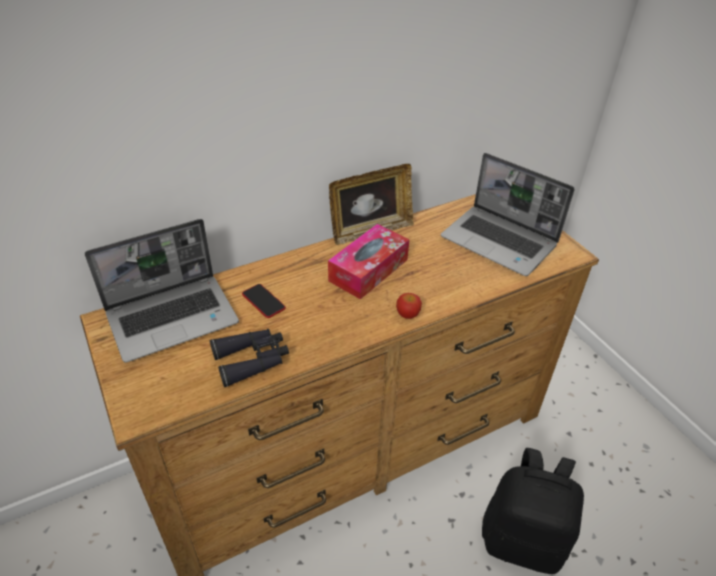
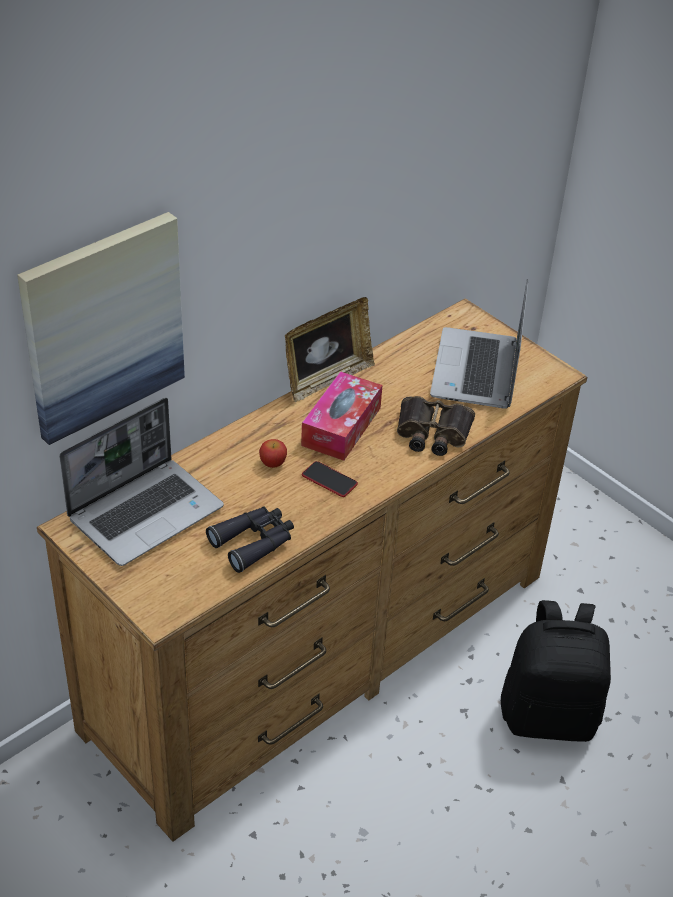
camera: 15 degrees left, 0 degrees up
phone [242,284,286,318] -> phone moved to [302,461,358,497]
apple [396,293,422,319] -> apple moved to [259,439,287,468]
laptop [441,153,575,276] -> laptop turned 75 degrees clockwise [430,279,528,409]
none -> picture [17,212,185,445]
none -> binoculars [397,396,475,456]

